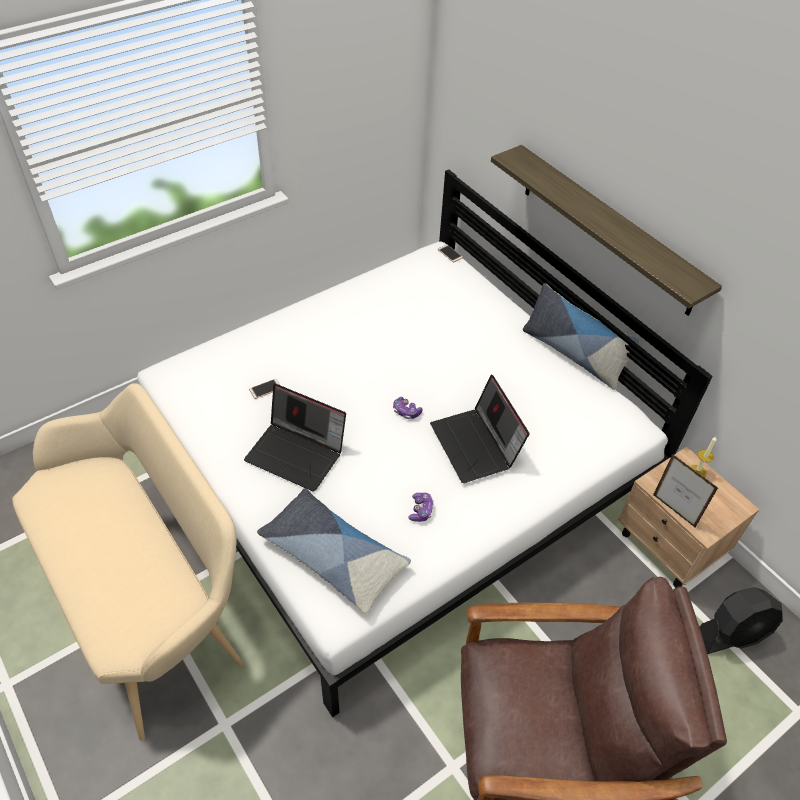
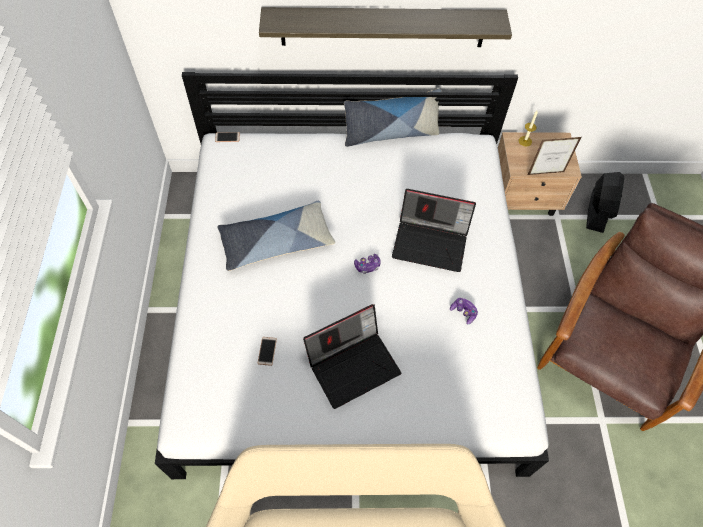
camera: 55 degrees left, 10 degrees up
pillow [257,488,411,614] -> pillow moved to [217,201,335,271]

